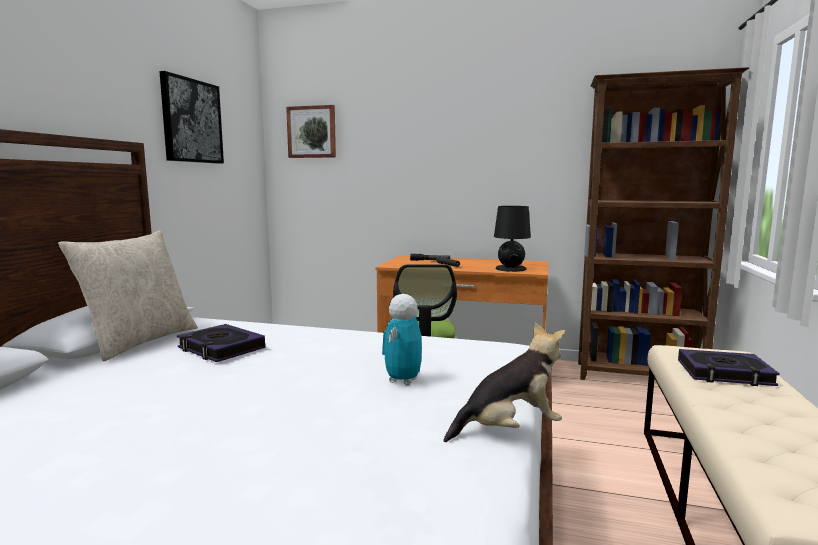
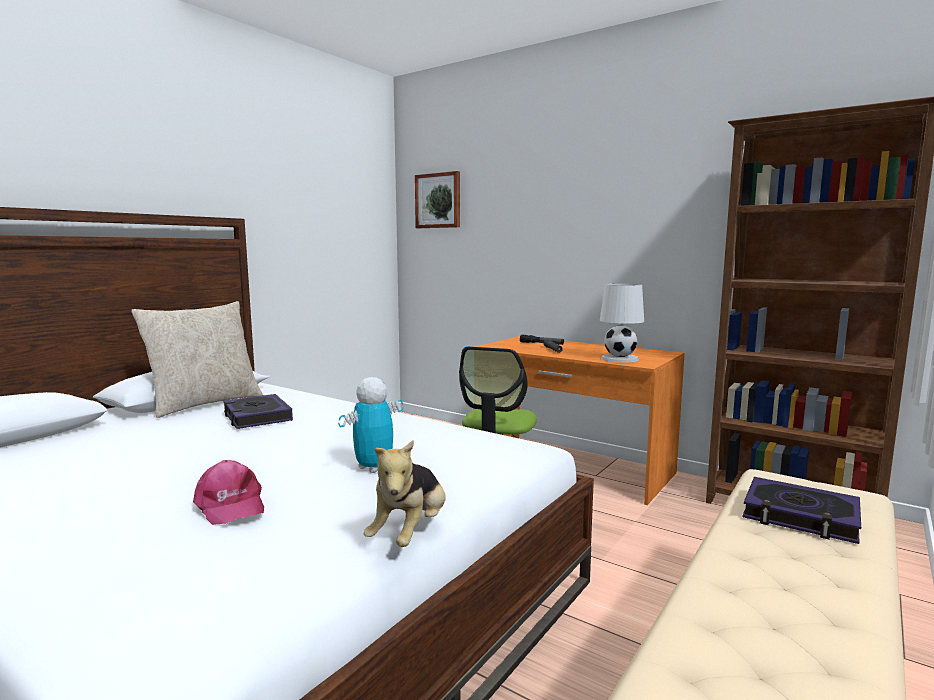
camera: 20 degrees right, 0 degrees up
picture [159,71,224,164] -> none
plush toy [444,322,565,442] -> plush toy turned 105 degrees clockwise [364,440,446,547]
black table lamp [494,206,531,272] -> white table lamp [600,283,644,362]
none -> pink cap [193,460,264,525]

